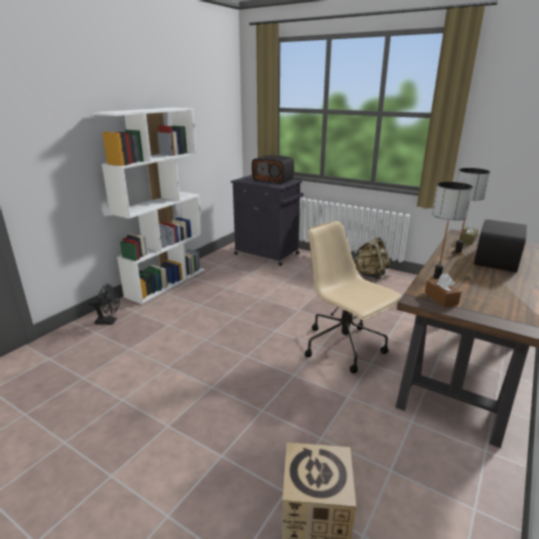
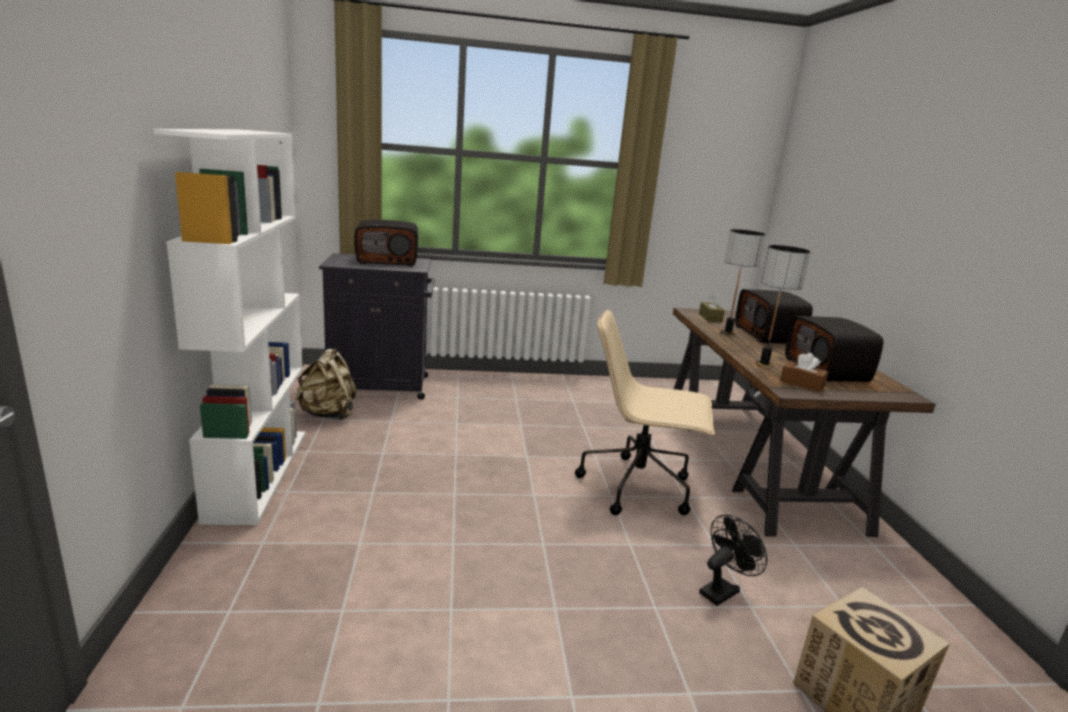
camera: 40 degrees left, 5 degrees down
black fan [88,284,120,324] -> black fan moved to [699,515,767,606]
beige backpack [354,237,390,279] -> beige backpack moved to [295,349,357,420]
none -> radio [785,316,884,382]

